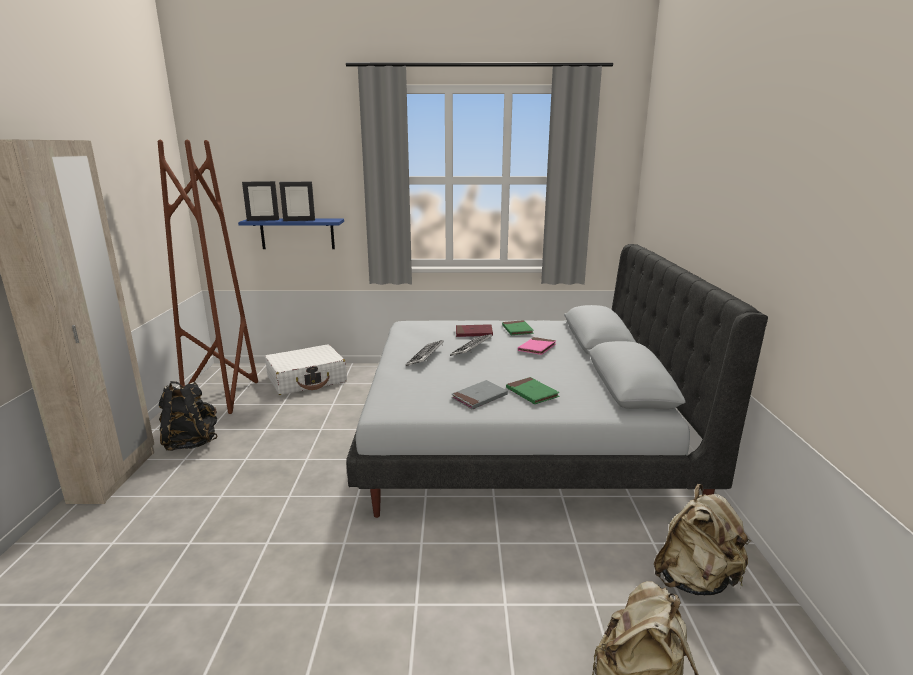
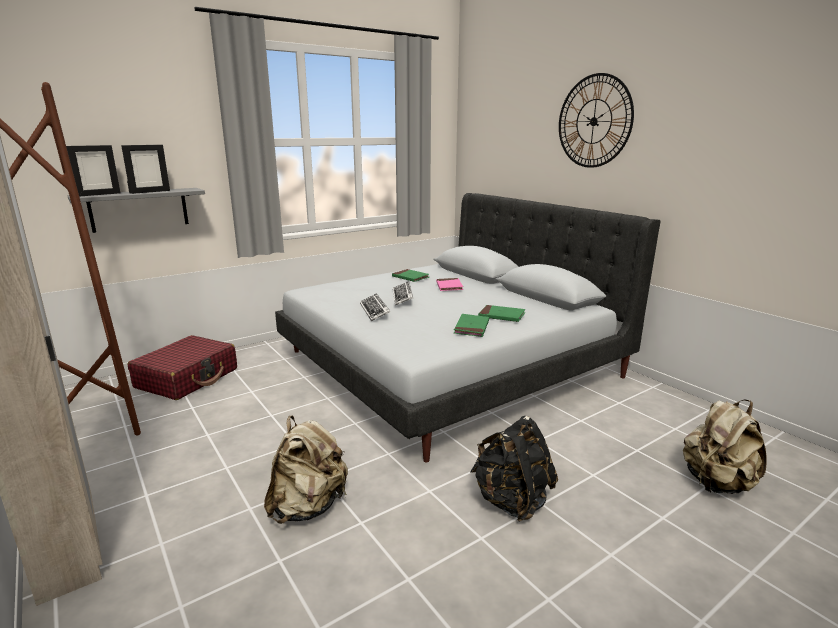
camera: 35 degrees left, 0 degrees up
black backpack [159,381,217,451] -> black backpack moved to [470,416,558,522]
blue shelf [238,219,344,249] -> grey shelf [67,188,205,233]
white suitcase [265,344,347,395] -> red suitcase [128,335,237,400]
grey book [451,380,508,410] -> green book [454,314,489,337]
red book [456,324,493,337] -> none
beige backpack [654,484,751,596] -> beige backpack moved to [264,415,348,524]
none -> wall clock [559,73,634,168]

